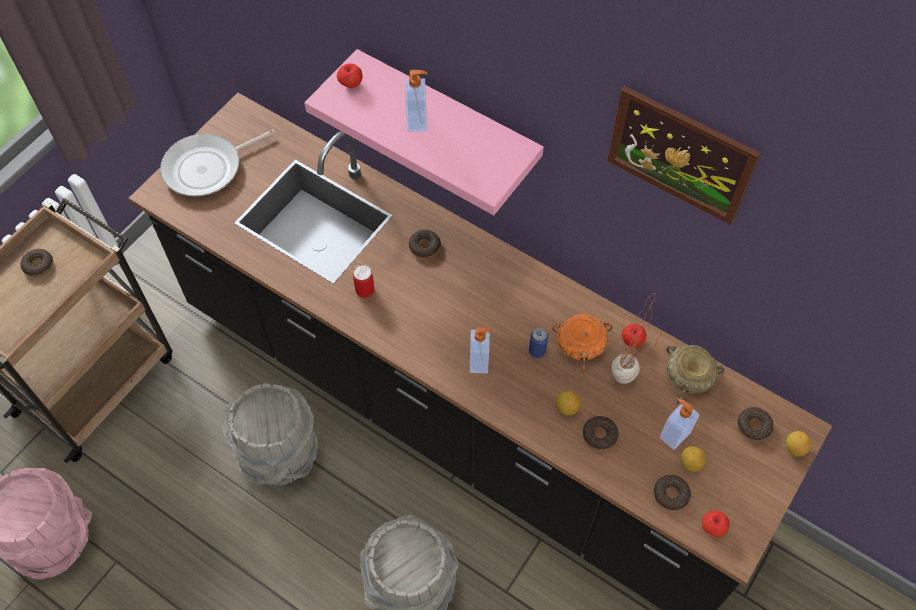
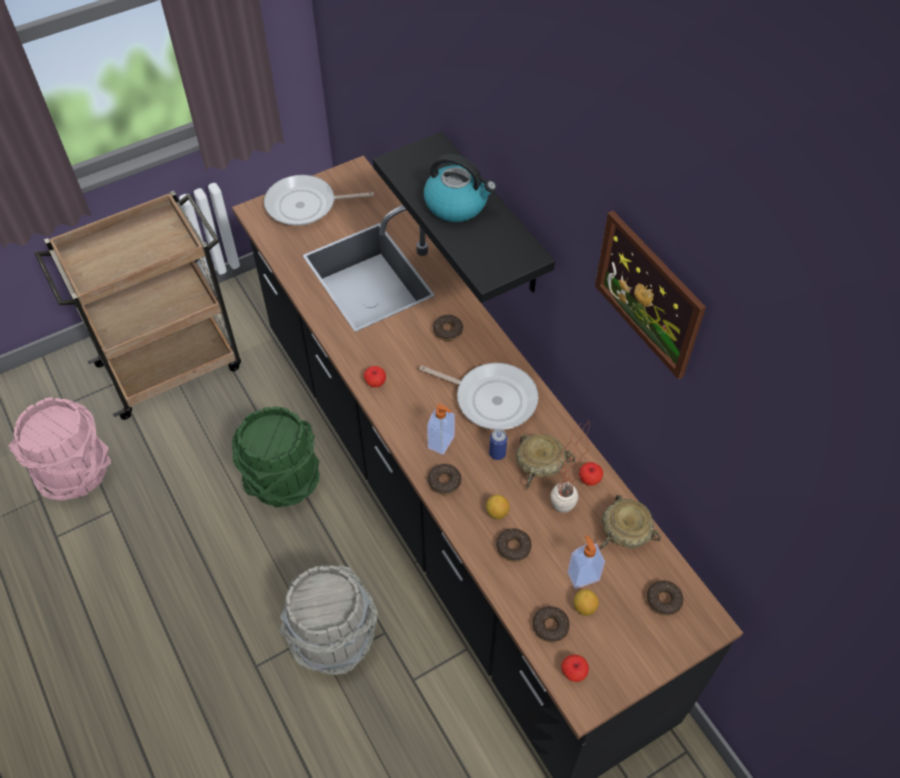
camera: 25 degrees right, 5 degrees down
donut [21,249,53,277] -> donut moved to [428,464,461,495]
grey bucket [222,383,318,486] -> green bucket [232,406,320,507]
pink shelf [304,49,544,215] -> black shelf [373,132,555,303]
apple [337,63,363,88] -> apple moved to [364,366,386,388]
can [353,265,375,298] -> none
soap dispenser [405,70,427,132] -> kettle [424,154,496,222]
orange bowl [550,314,613,375] -> beige bowl [516,434,576,490]
lemon [786,431,812,457] -> none
none -> frying pan [419,363,538,430]

